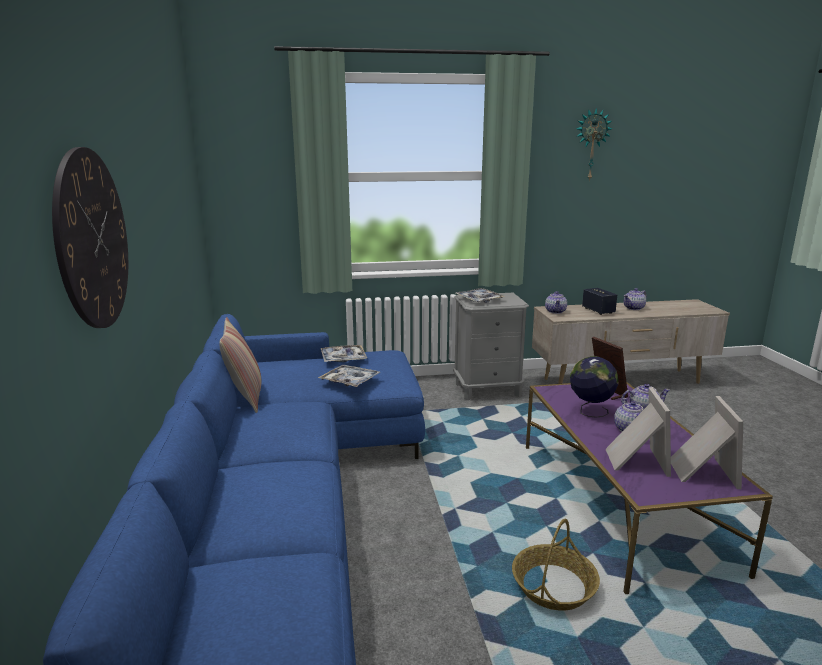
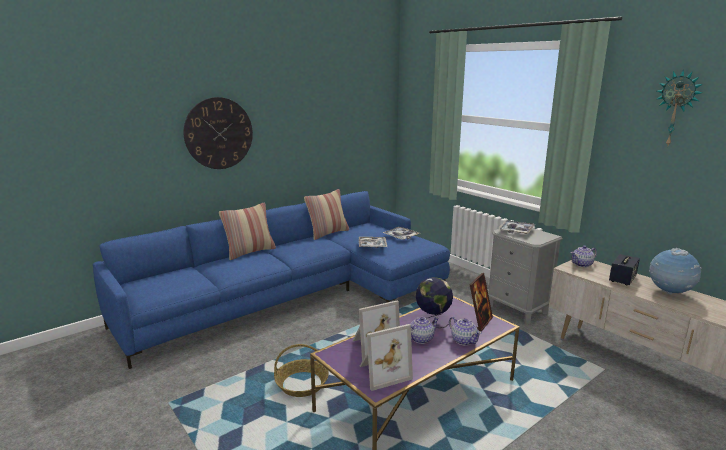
camera: 60 degrees right, 0 degrees up
teapot [623,288,647,310] -> globe [648,248,702,294]
none -> pillow [219,202,276,260]

